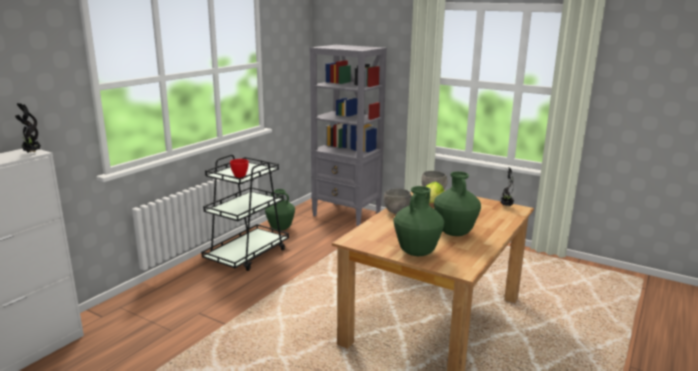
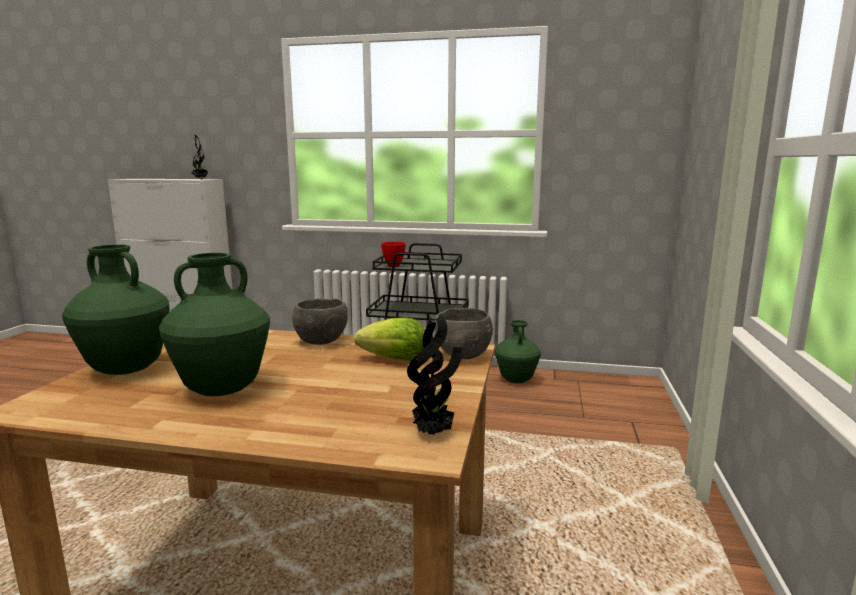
camera: 70 degrees right, 5 degrees down
grey bookcase [310,45,387,226] -> none

